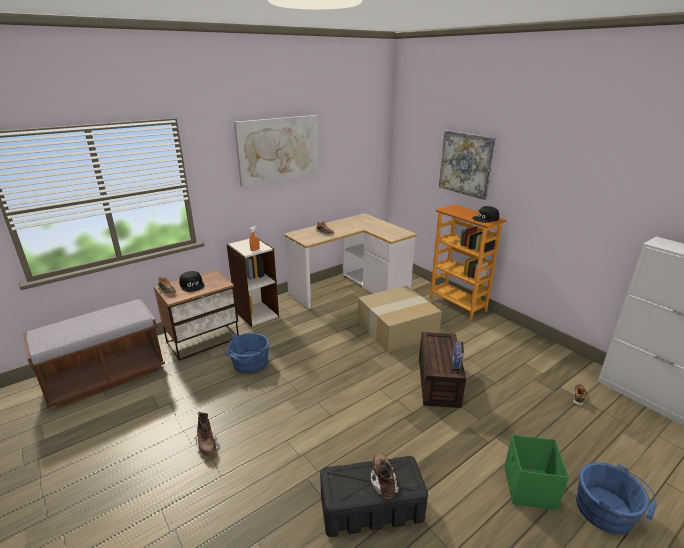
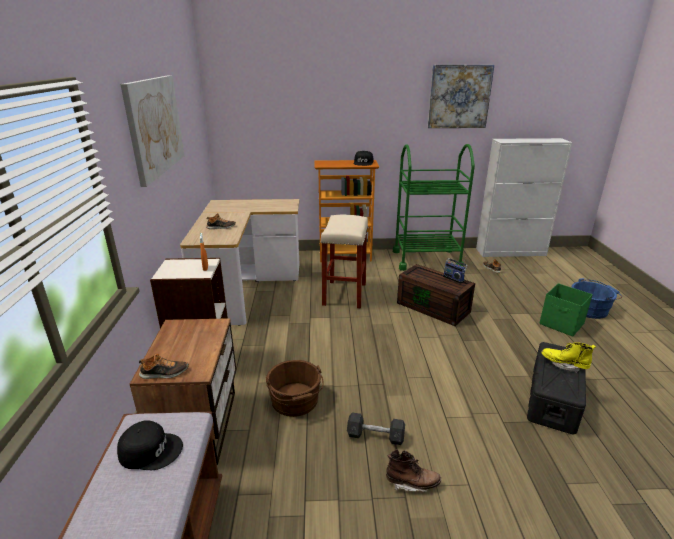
camera: 55 degrees left, 0 degrees up
black cap [179,271,205,292] -> black cap moved to [117,420,183,470]
blue bucket [223,333,269,373] -> brown bucket [266,360,324,417]
cardboard box [358,286,442,353] -> beige stool [321,215,368,308]
brown boot [371,452,399,499] -> yellow boot [541,342,596,373]
picture [439,131,496,200] -> picture moved to [428,65,494,128]
none -> grey dumbbell [347,412,405,445]
none -> green cart [393,144,475,271]

